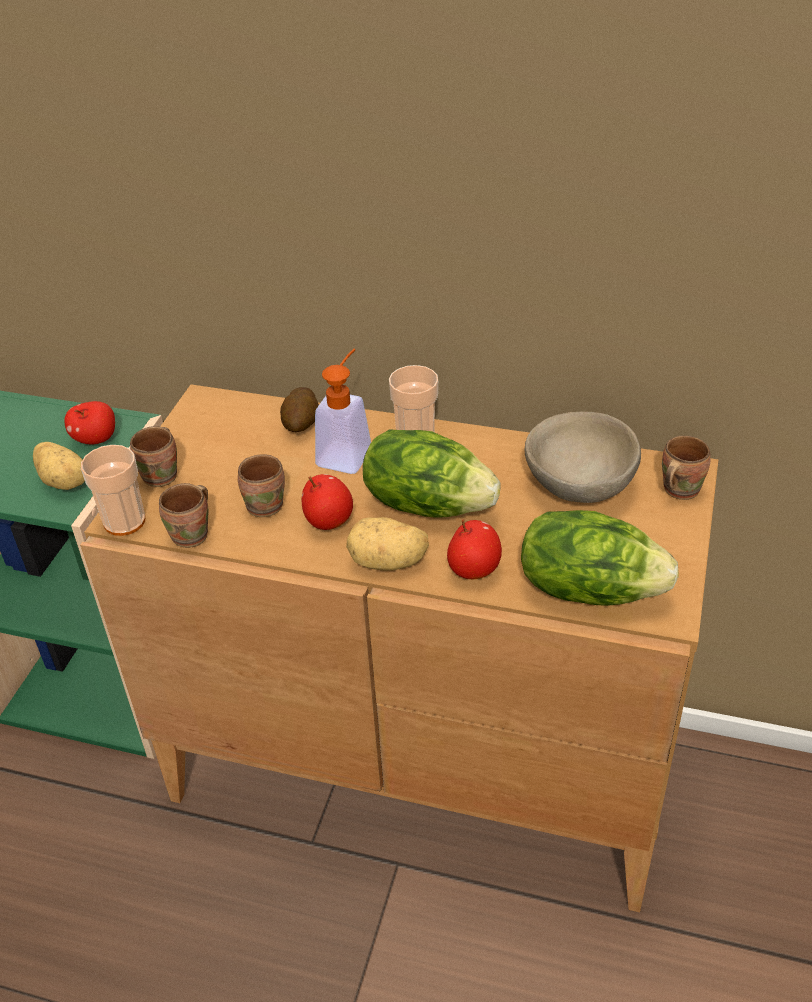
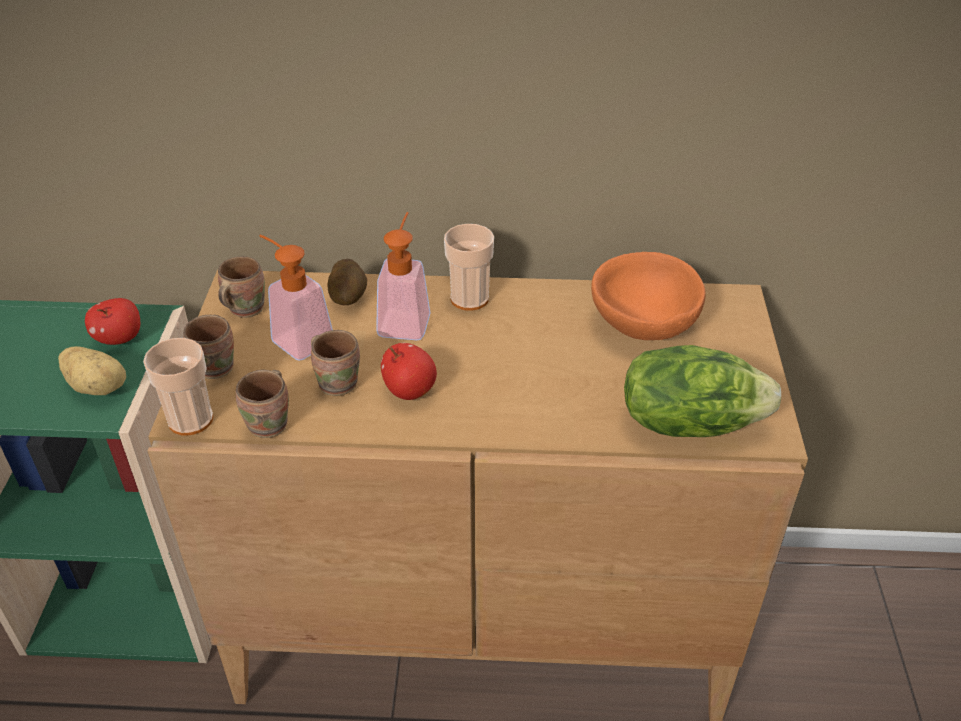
camera: 15 degrees left, 0 degrees up
potato [346,517,429,571] -> none
lettuce [363,429,501,518] -> none
apple [447,519,502,579] -> none
beige bowl [525,412,641,503] -> orange bowl [591,252,706,340]
brown mug [662,436,710,500] -> brown mug moved to [218,256,265,318]
none -> soap dispenser [259,235,333,361]

